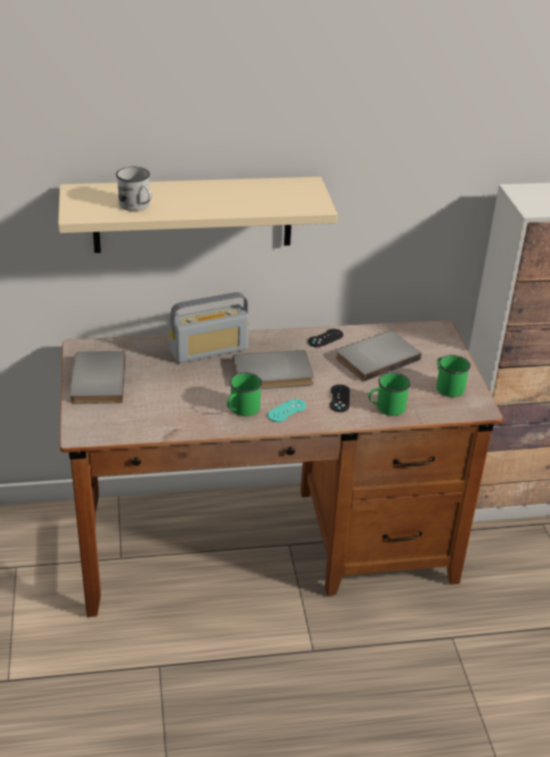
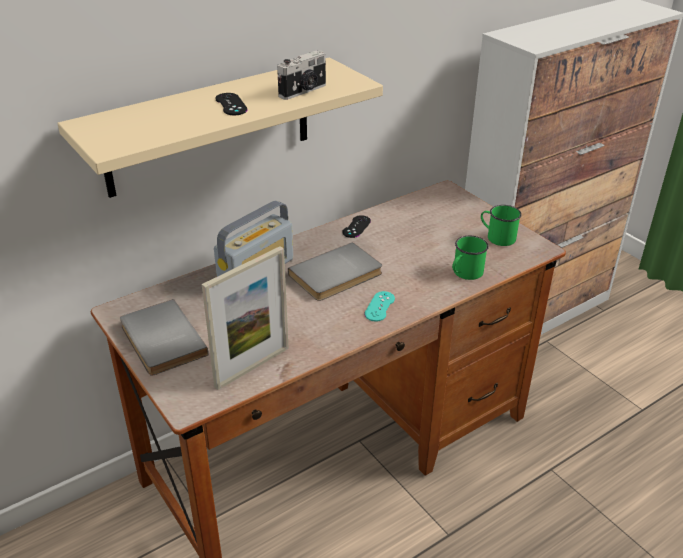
camera: 25 degrees left, 0 degrees up
white mug [116,167,152,211] -> none
green mug [227,373,262,416] -> none
black game controller [330,384,350,412] -> black game controller moved to [215,93,248,115]
grey book [336,331,422,382] -> none
none -> picture frame [202,246,289,390]
none -> camera [277,50,326,100]

